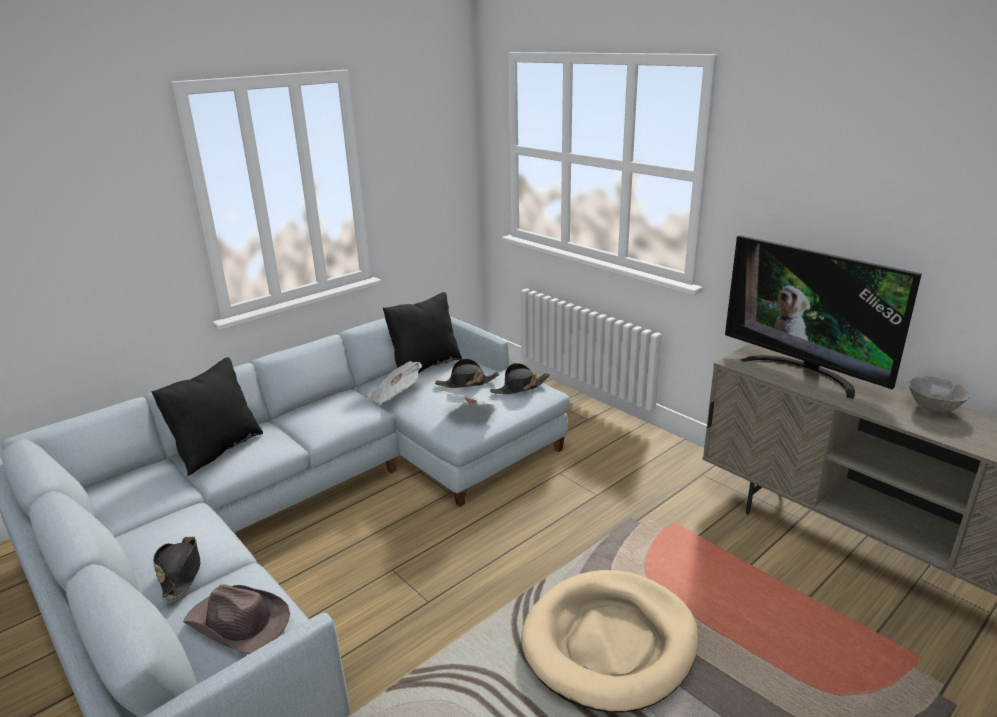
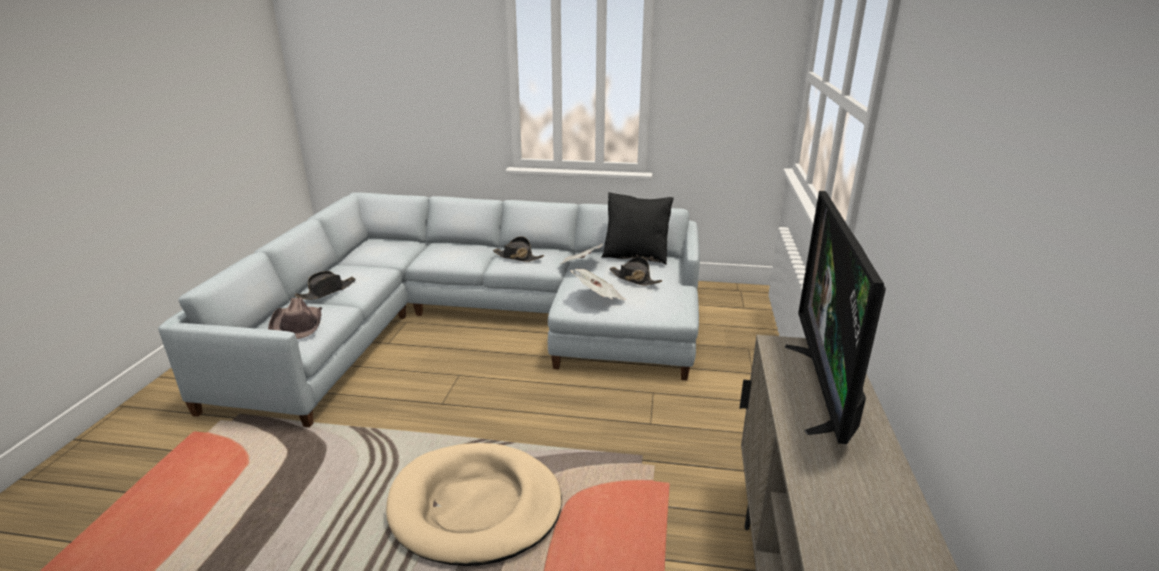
camera: 50 degrees right, 0 degrees up
black pillow [151,357,263,476] -> none
black hat [490,363,550,395] -> black hat moved to [493,236,544,262]
grey bowl [908,376,970,413] -> none

